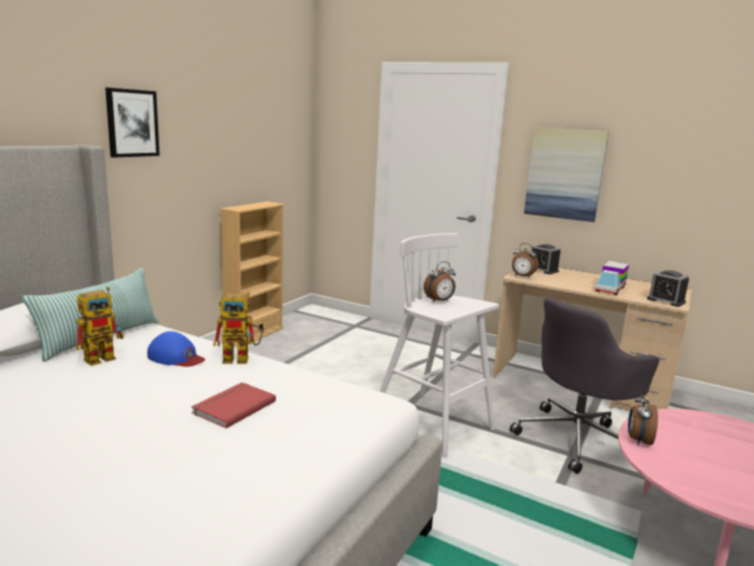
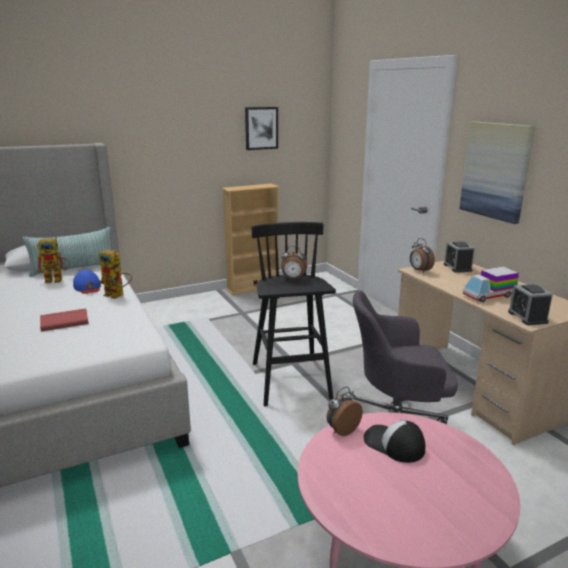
camera: 35 degrees right, 5 degrees up
picture [105,87,160,157] -> picture moved to [245,107,278,150]
white stool [380,233,499,458] -> black stool [252,222,336,406]
none -> cap [363,420,425,463]

